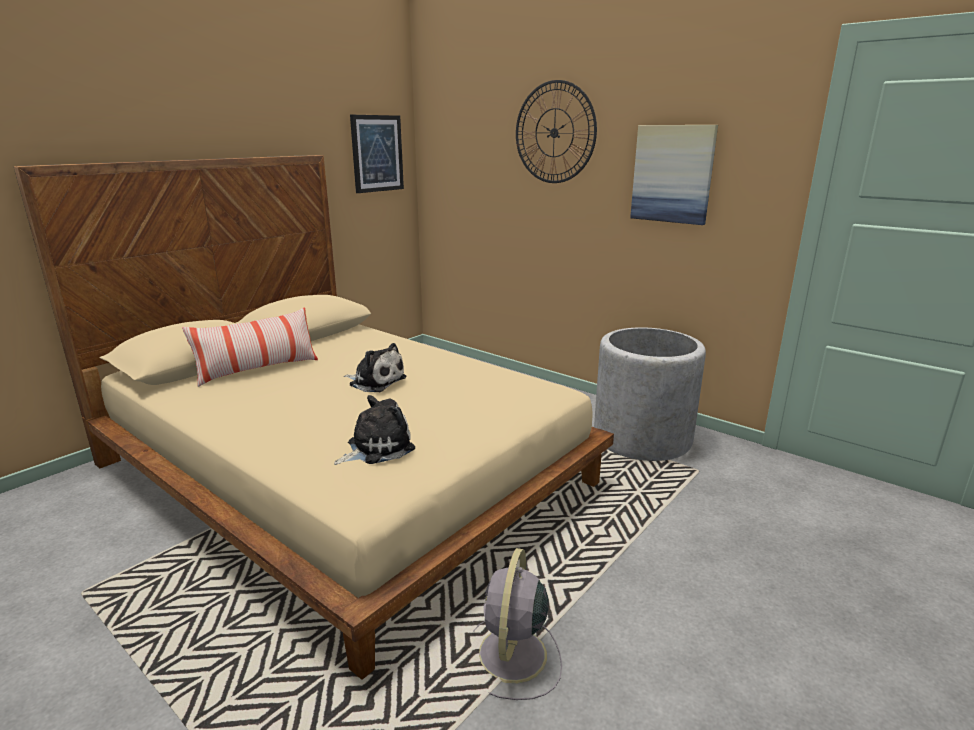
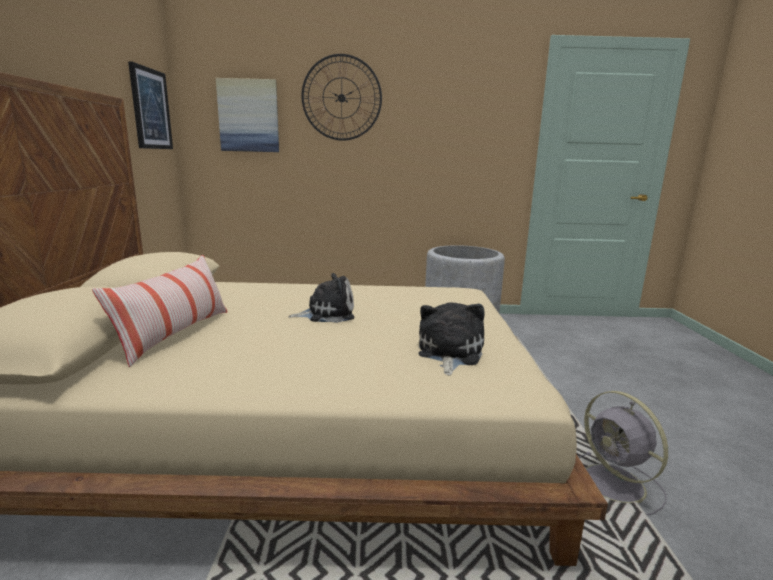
camera: 40 degrees left, 5 degrees down
picture [630,125,718,225] -> picture moved to [216,78,279,152]

